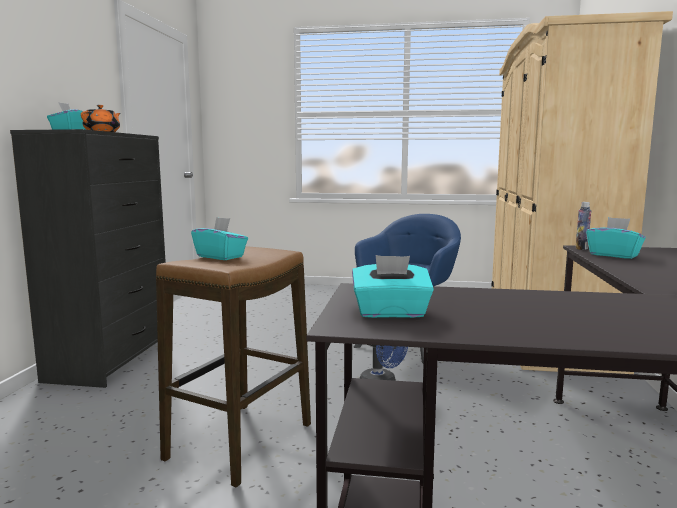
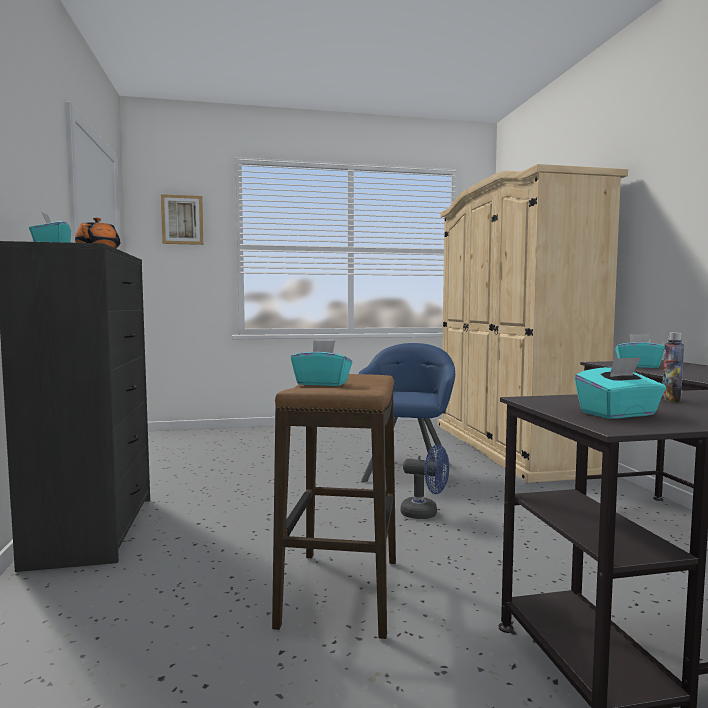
camera: 20 degrees left, 5 degrees down
bottle [576,202,591,250] -> bottle moved to [662,333,684,402]
none -> picture [161,194,203,245]

